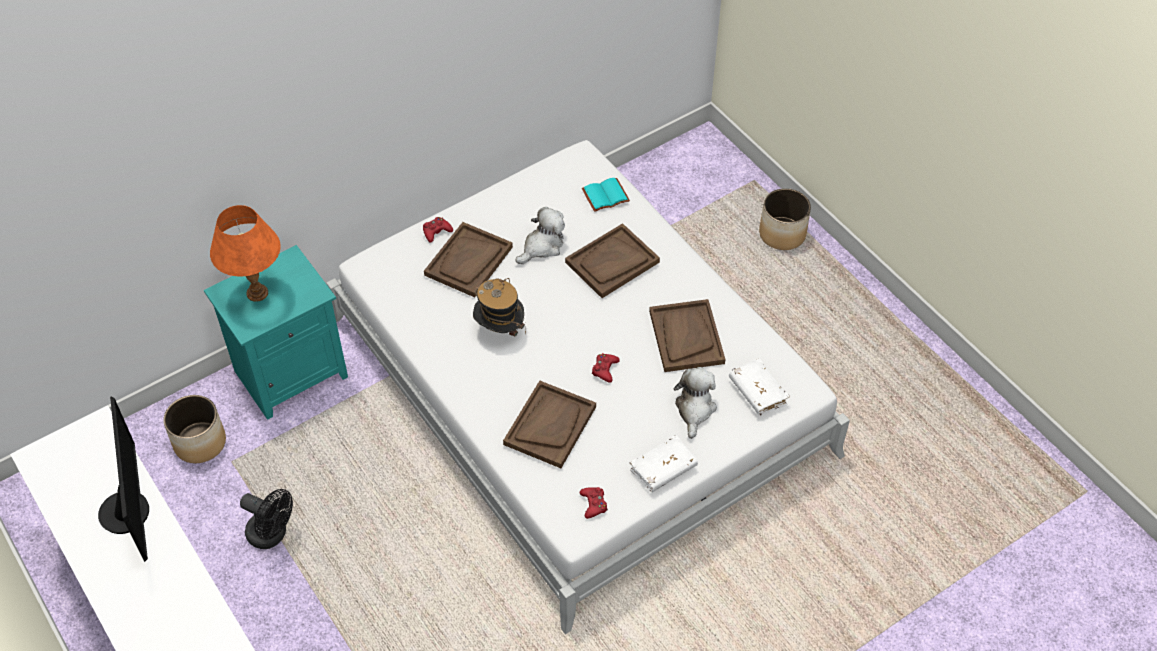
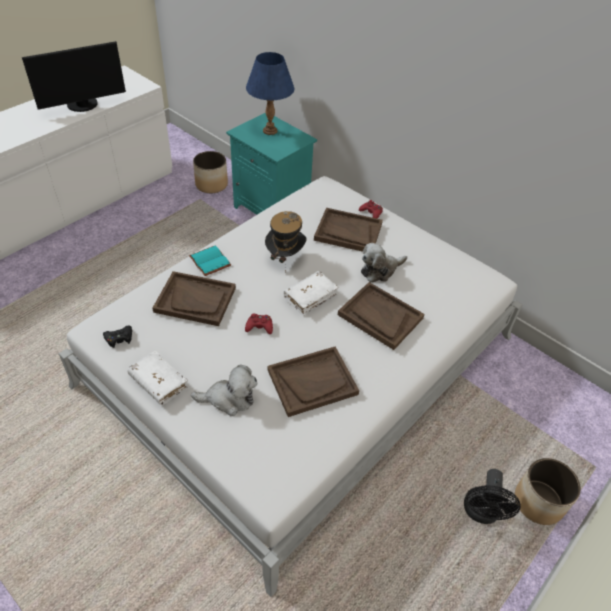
camera: 75 degrees right, 5 degrees down
orange table lamp [210,205,281,302] -> blue table lamp [246,52,294,135]
black fan [240,489,293,549] -> black fan moved to [464,469,521,524]
plush toy [516,207,565,264] -> plush toy turned 120 degrees clockwise [361,243,407,282]
red game controller [580,487,608,519] -> black game controller [103,325,132,348]
turquoise book [582,178,630,212] -> turquoise book moved to [189,246,231,276]
white book [729,358,790,416] -> white book moved to [284,271,338,316]

